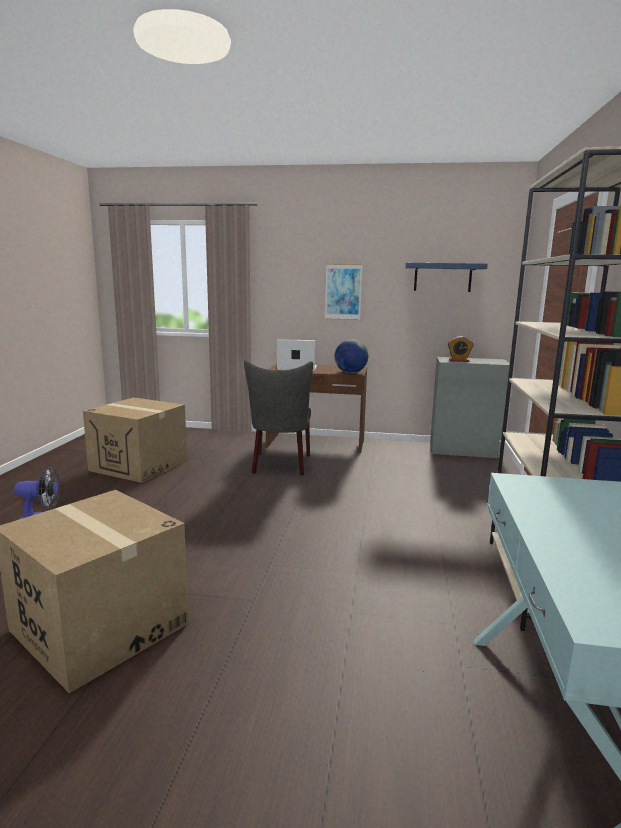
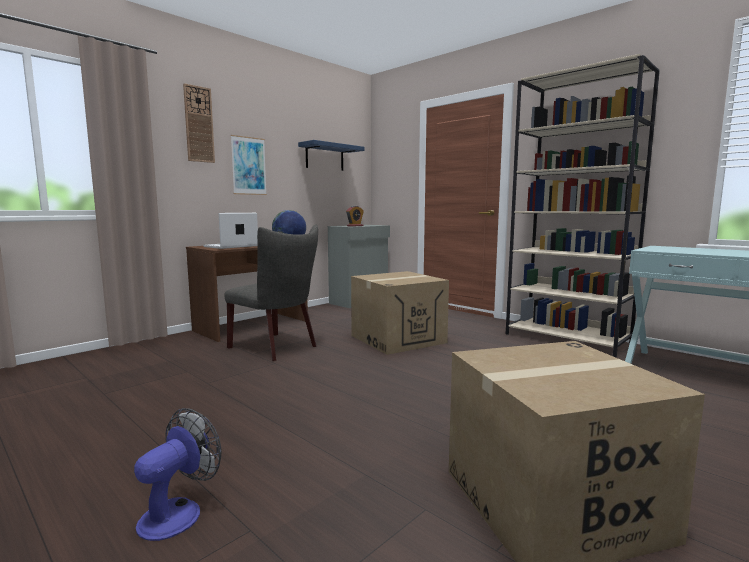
camera: 55 degrees left, 5 degrees down
cardboard box [83,397,187,483] -> cardboard box moved to [351,271,449,355]
none -> wall clock [183,83,215,163]

